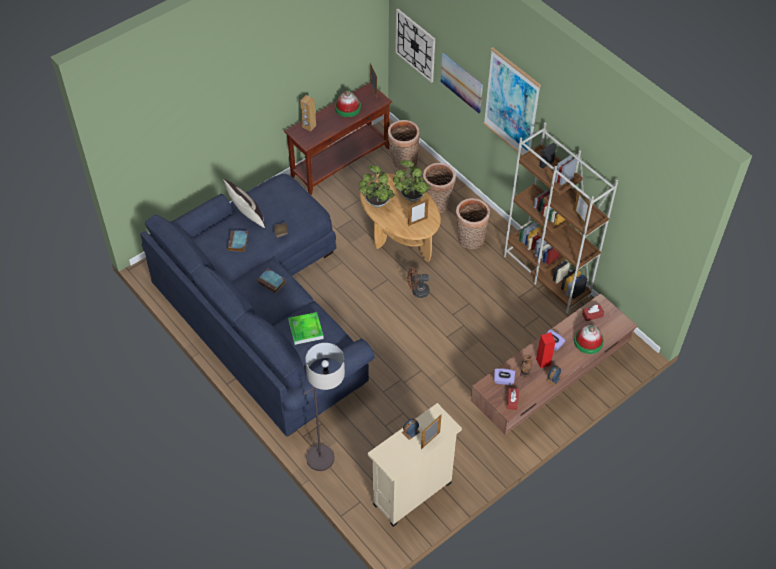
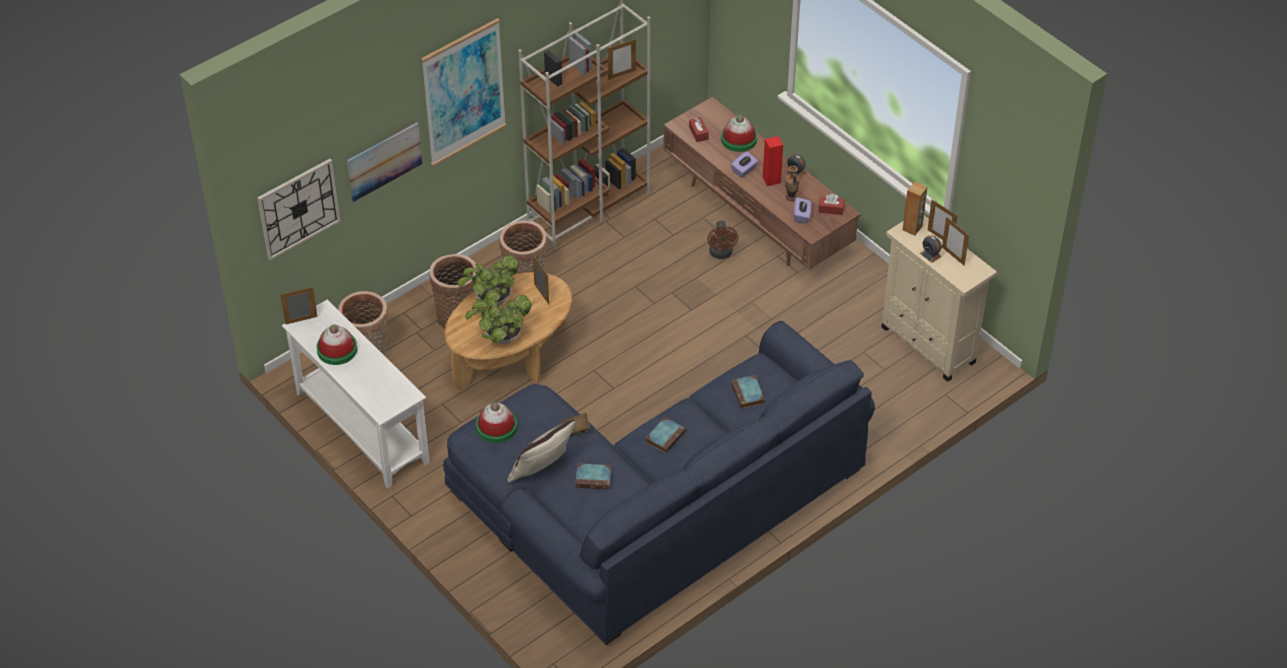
camera: 90 degrees left, 5 degrees down
brown console table [284,83,392,195] -> white console table [282,299,430,489]
tray [288,312,324,345] -> book [731,375,765,409]
brown speaker [300,95,316,132] -> brown speaker moved to [903,182,927,236]
grey floor lamp [303,343,345,471] -> none
brown fan [407,267,429,298] -> brown fan moved to [707,221,738,259]
none -> hat [476,402,517,443]
none -> picture frame [942,216,969,266]

